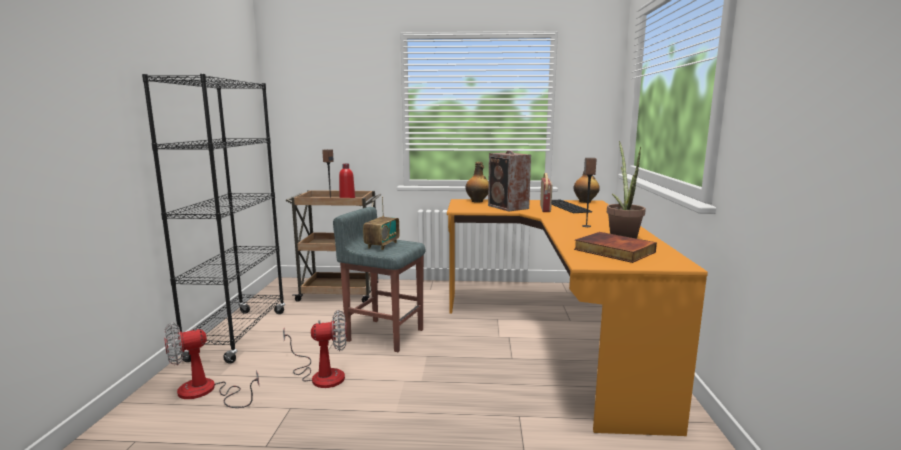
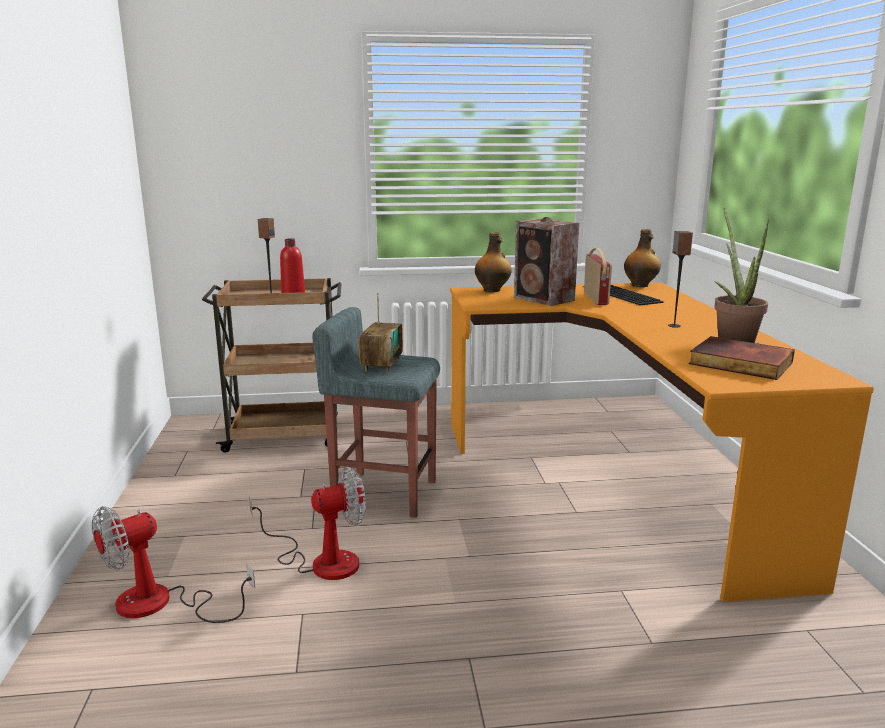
camera: 10 degrees left, 5 degrees up
black bookcase [142,74,285,364] -> none

